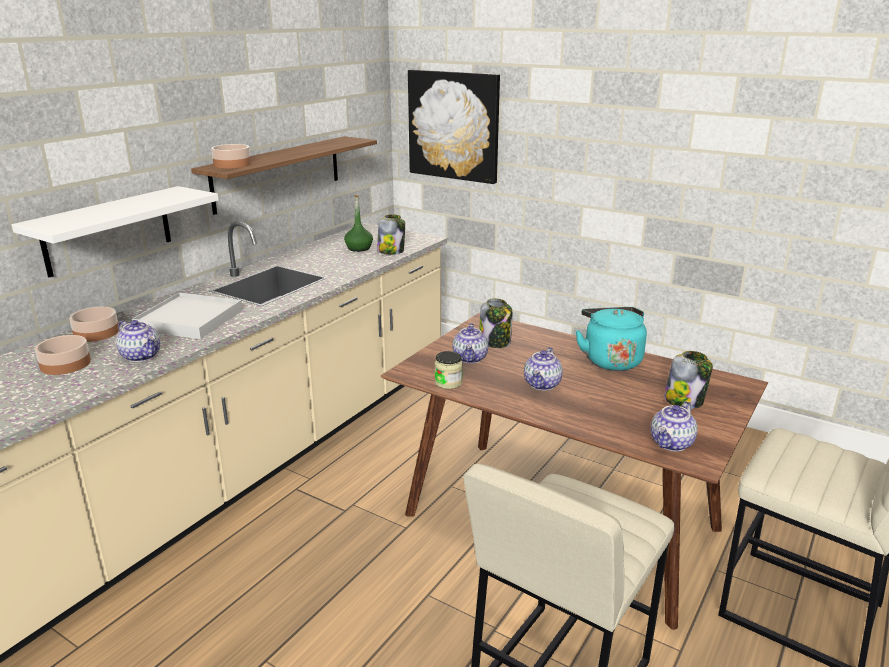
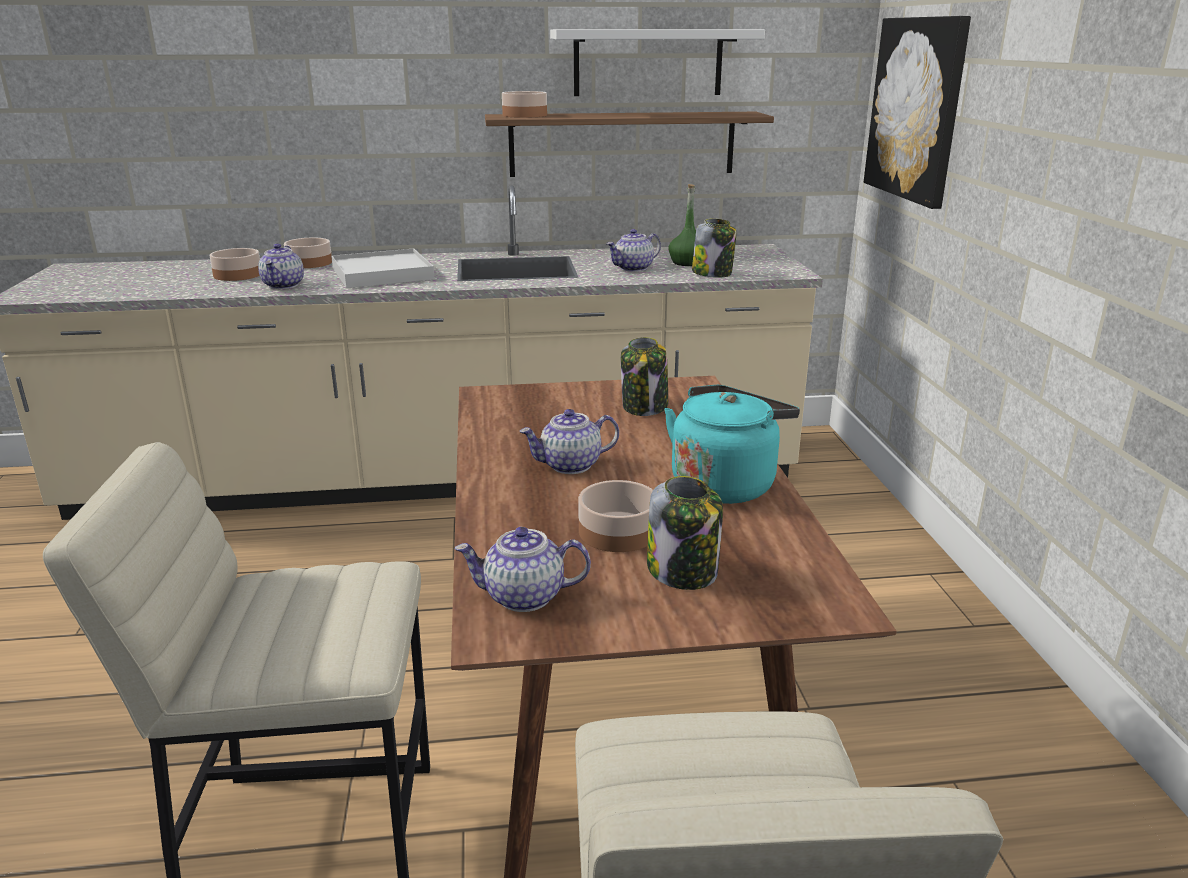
camera: 50 degrees right, 0 degrees up
white shelf [12,186,219,277] -> white shelf moved to [550,29,765,96]
jar [435,351,463,389] -> none
teapot [453,323,488,363] -> teapot moved to [606,229,661,272]
none -> bowl [578,480,653,552]

